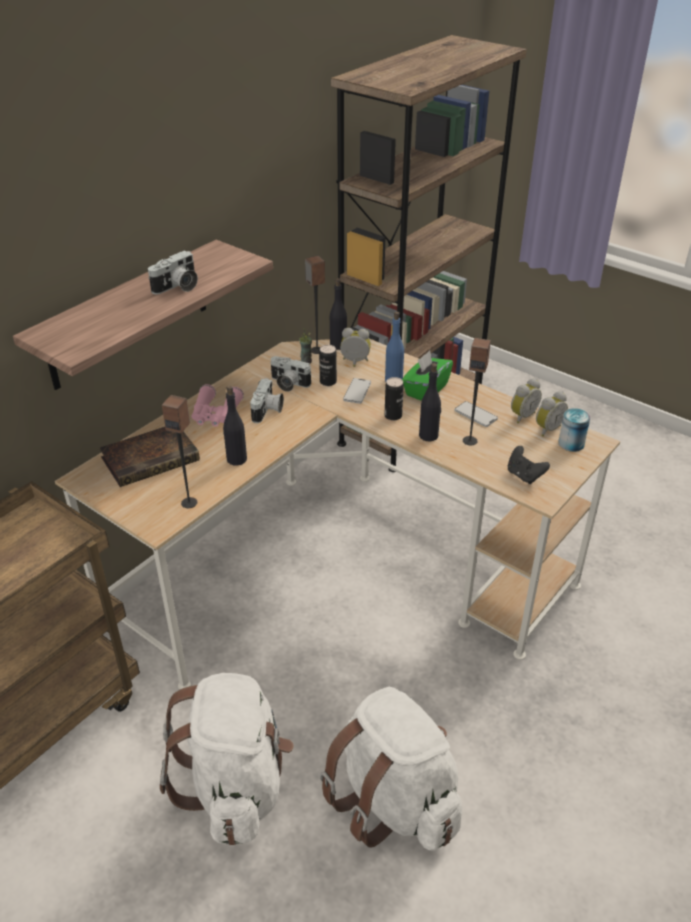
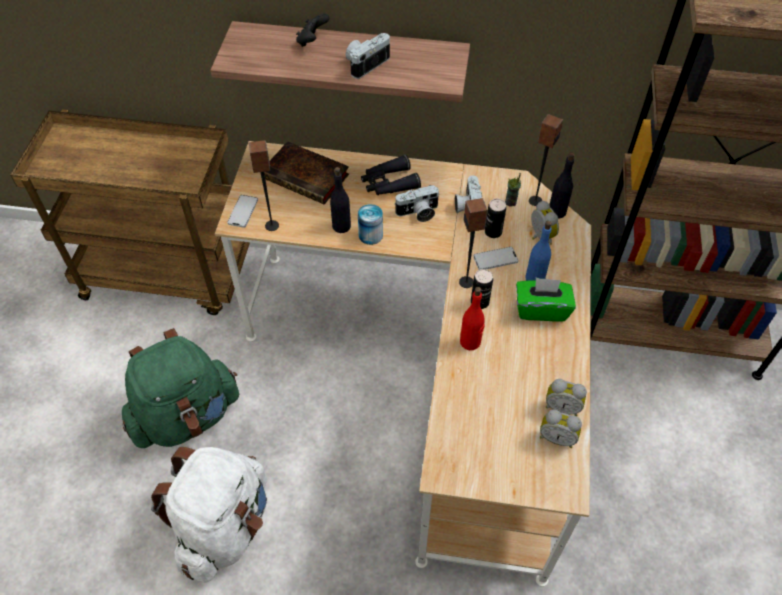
camera: 60 degrees right, 15 degrees up
camera [148,250,198,294] -> camera turned 120 degrees clockwise [346,33,390,79]
white backpack [160,673,294,845] -> green backpack [122,328,239,448]
pink binoculars [192,384,244,427] -> black binoculars [361,155,421,195]
black bottle [419,363,441,441] -> red bottle [460,287,485,350]
phone [454,401,498,427] -> phone moved to [227,195,258,228]
speaker [463,338,491,446] -> speaker moved to [459,198,488,288]
black game controller [508,446,550,484] -> black game controller moved to [296,13,329,47]
can [558,408,591,452] -> can moved to [358,204,383,245]

